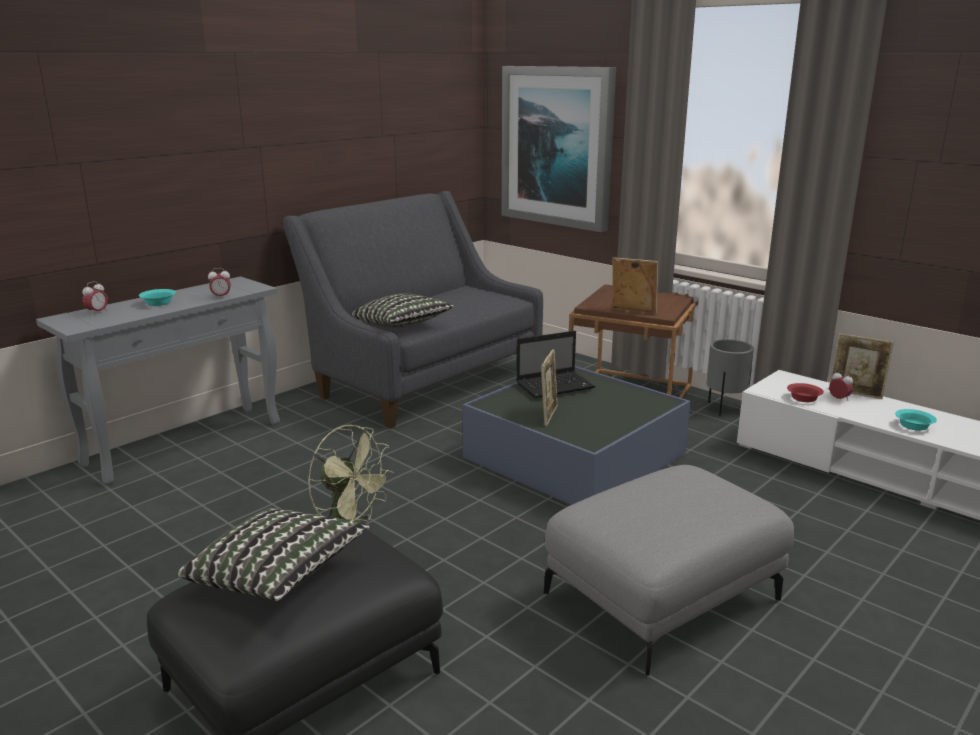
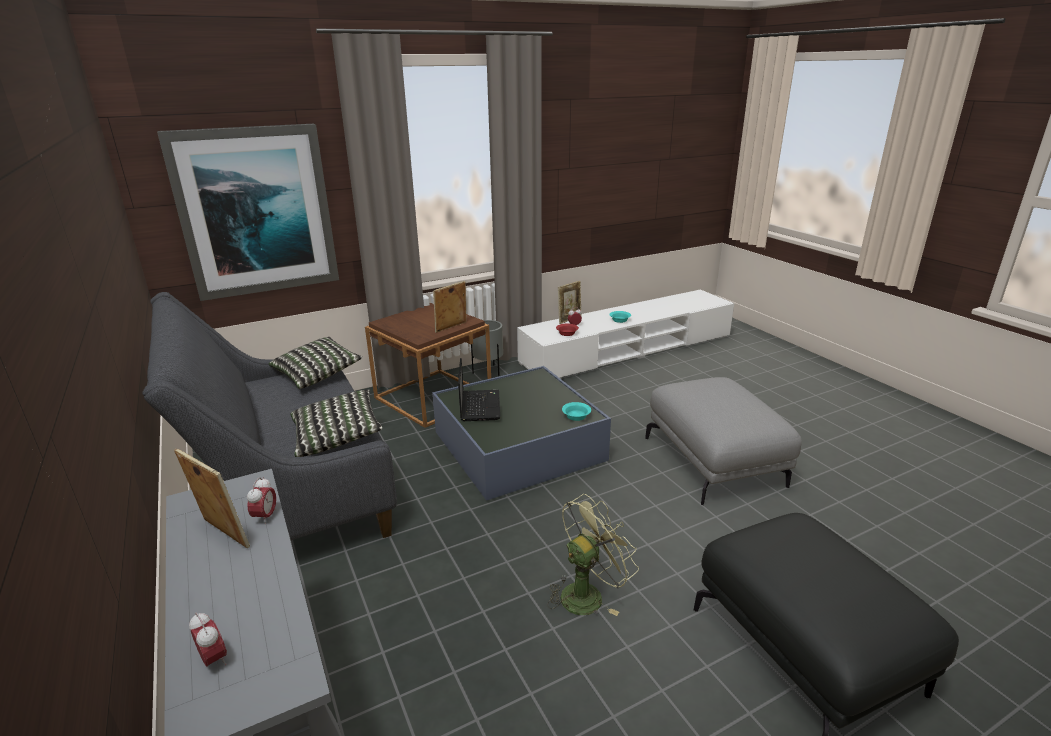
camera: 70 degrees left, 5 degrees up
turquoise bowl [139,289,176,306] -> turquoise bowl moved to [562,402,591,421]
pillow [177,508,370,601] -> pillow moved to [269,337,362,389]
picture frame [541,349,558,426] -> picture frame moved to [174,448,250,548]

